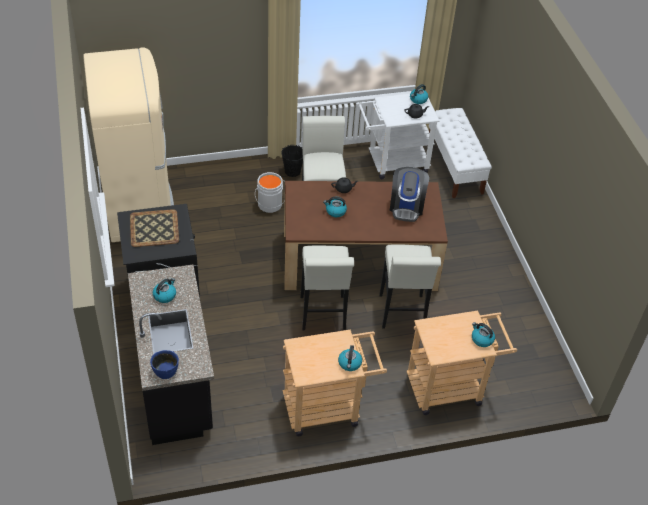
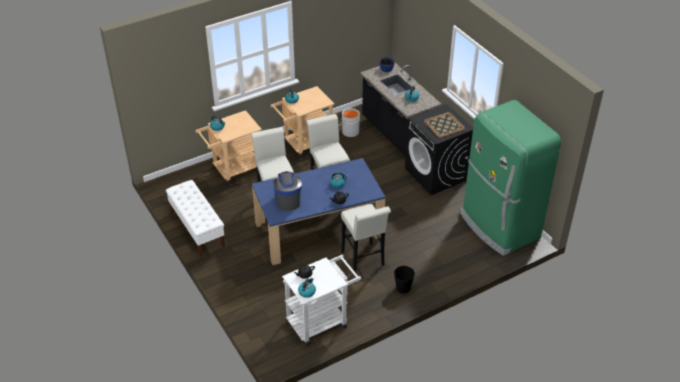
camera: 165 degrees right, 5 degrees down
beige fridge [83,47,174,242] -> green fridge [460,100,561,256]
grey bucket [255,172,285,213] -> grey bucket moved to [338,108,360,137]
brown dining table [284,181,448,291] -> blue dining table [252,158,385,265]
white bench [429,108,492,198] -> white bench moved to [166,180,225,257]

